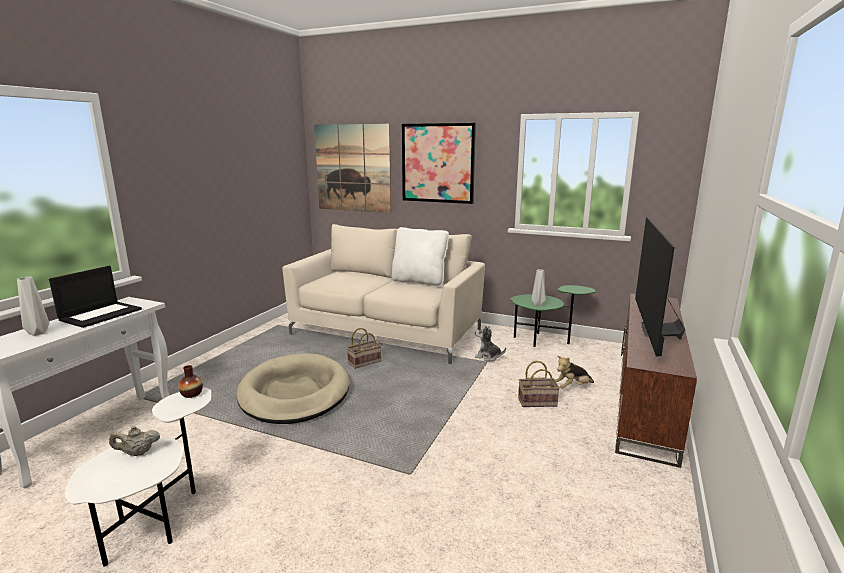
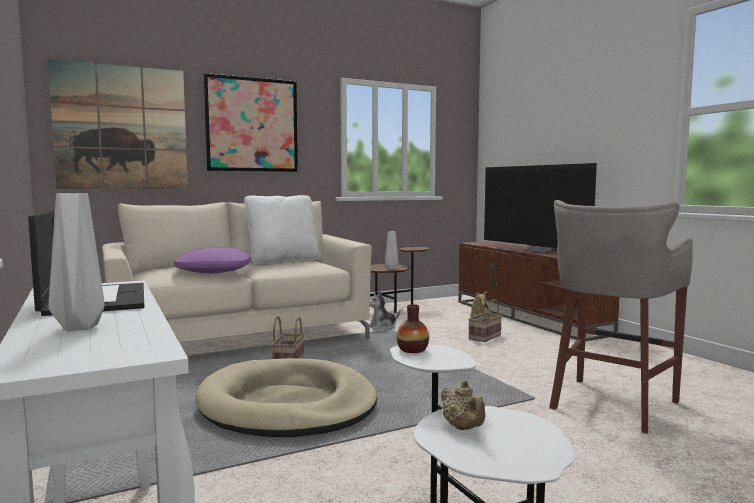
camera: 50 degrees left, 10 degrees down
beige teapot [109,426,160,456] -> beige teapot turned 45 degrees counterclockwise [440,380,486,430]
green side table [510,285,596,347] -> brown side table [370,247,430,313]
none -> purple pillow [174,247,251,273]
none -> grey stool [549,200,693,434]

